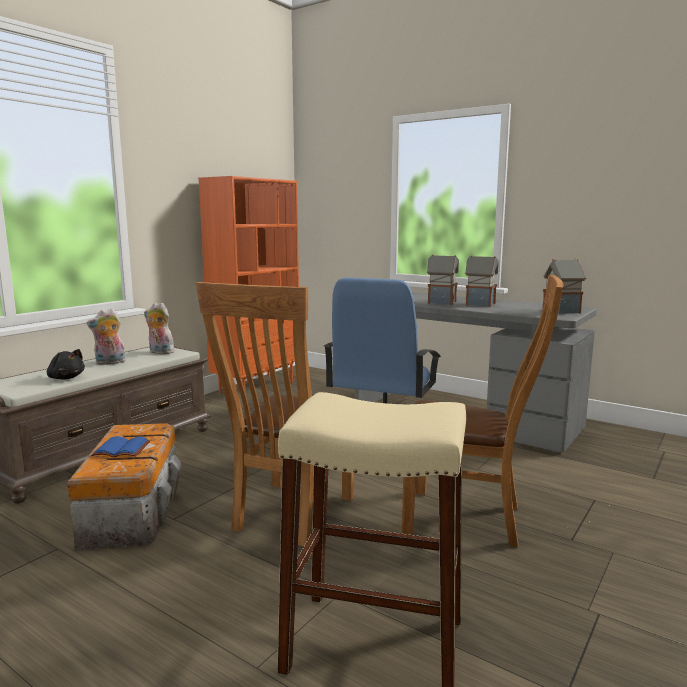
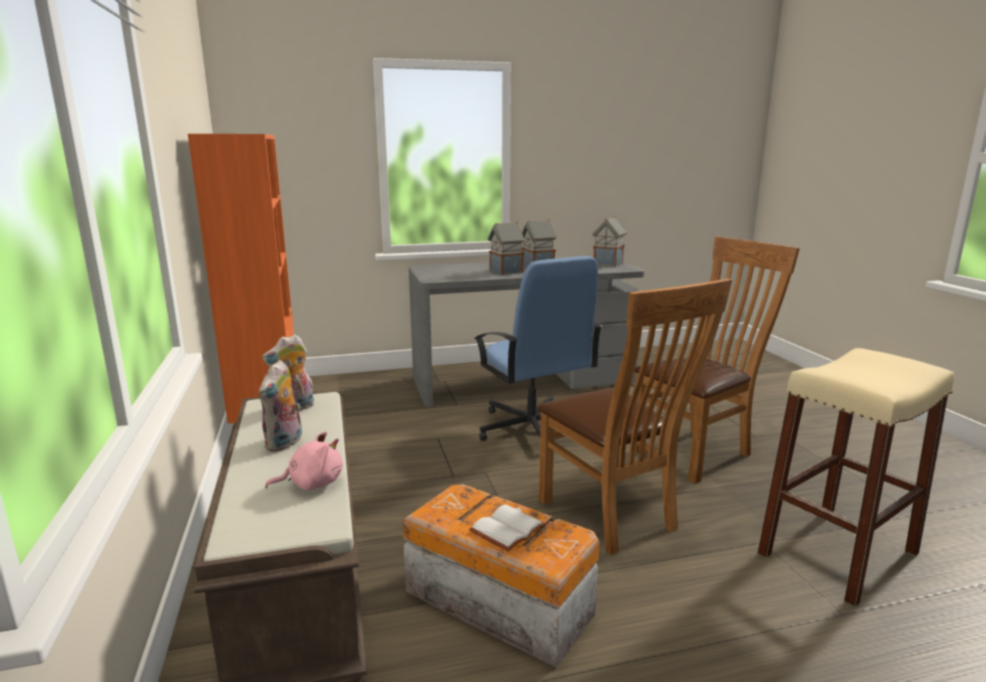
camera: 50 degrees left, 5 degrees up
black plush toy [47,349,85,380] -> pink plush toy [265,431,343,491]
blue book [91,436,150,458] -> white book [469,504,546,552]

